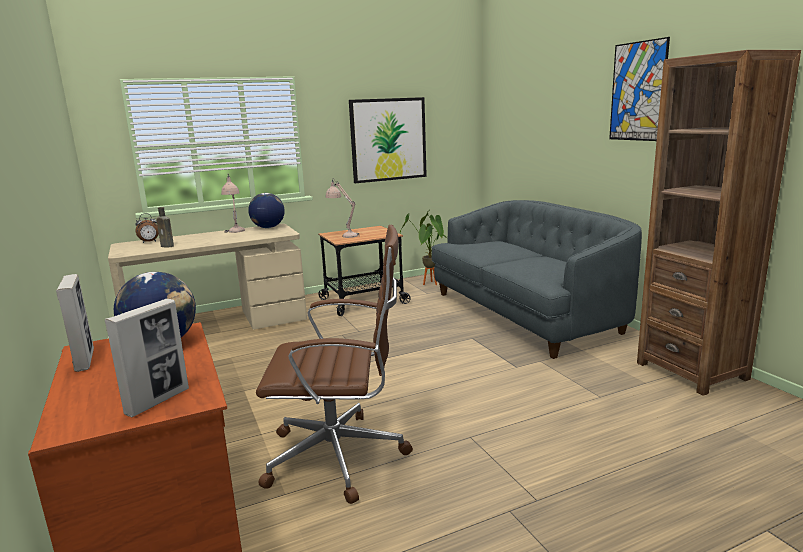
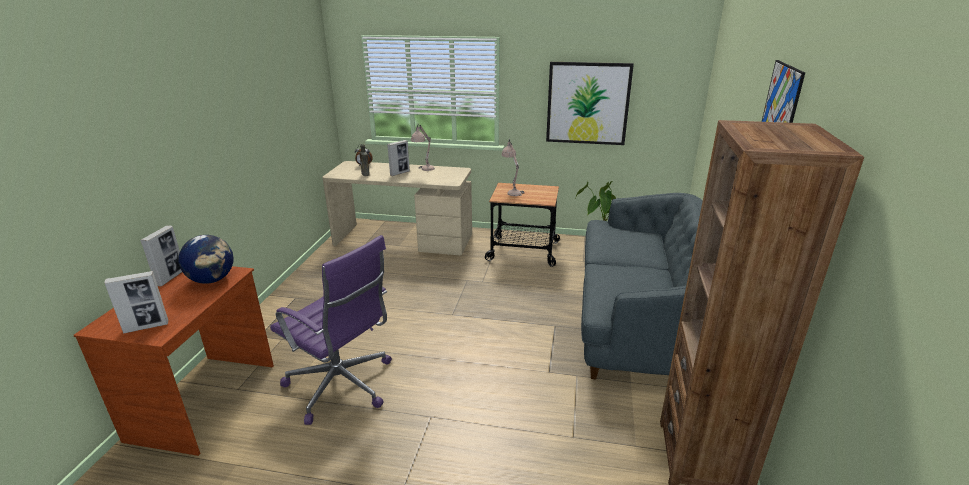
camera: 35 degrees right, 10 degrees up
globe [248,193,285,228] -> none
brown office chair [256,225,413,504] -> purple office chair [270,235,392,425]
none -> picture frame [387,140,410,176]

